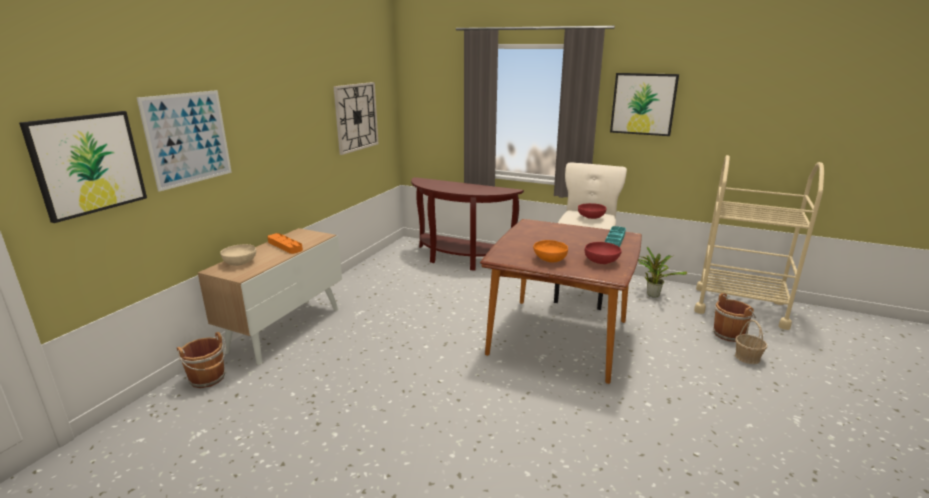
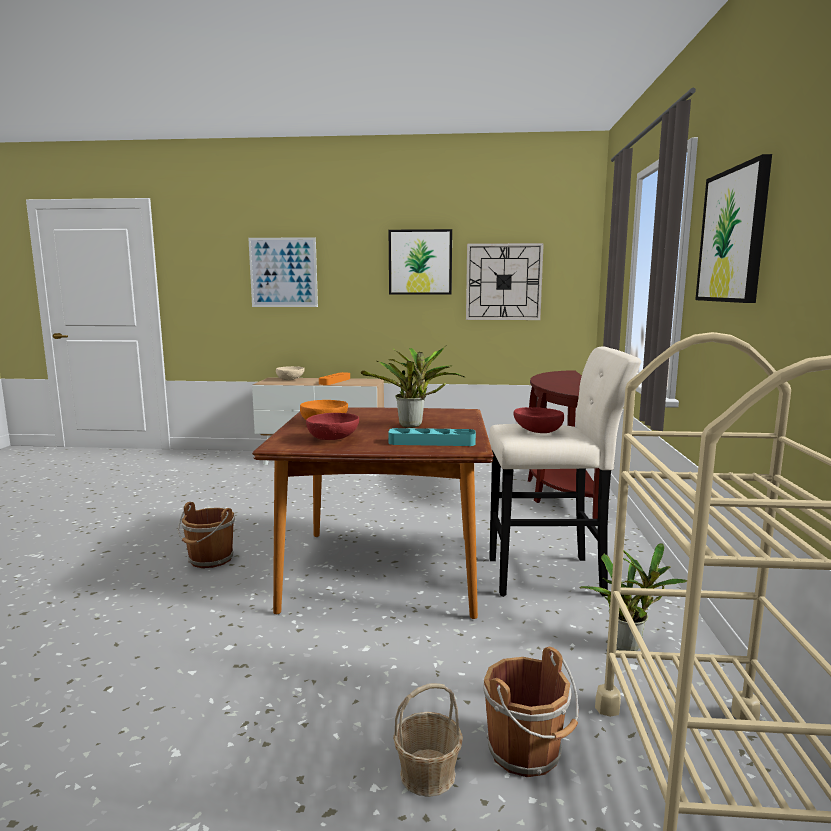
camera: 70 degrees right, 10 degrees down
picture [19,111,147,223] -> picture moved to [389,229,452,294]
brown bucket [177,332,227,388] -> brown bucket moved to [177,502,235,568]
none -> potted plant [361,345,465,428]

